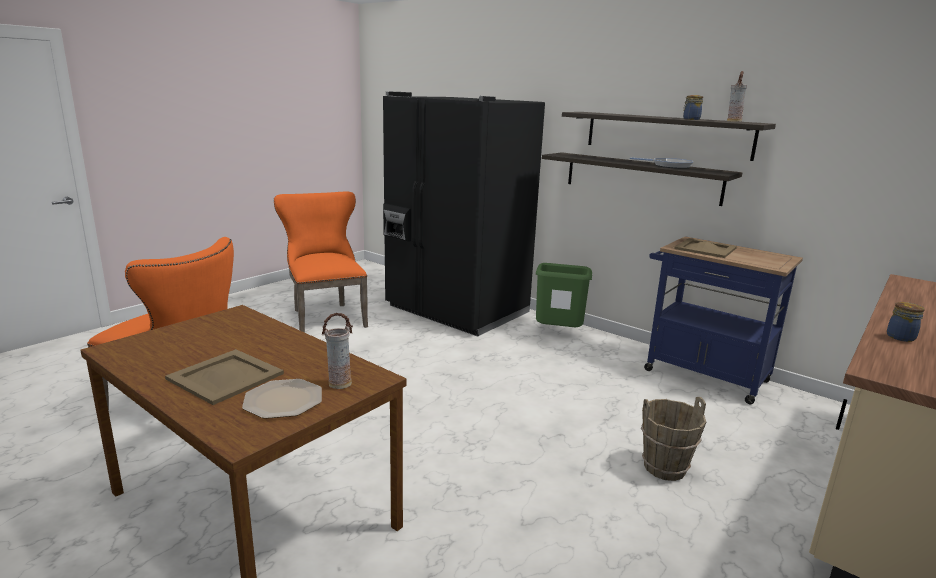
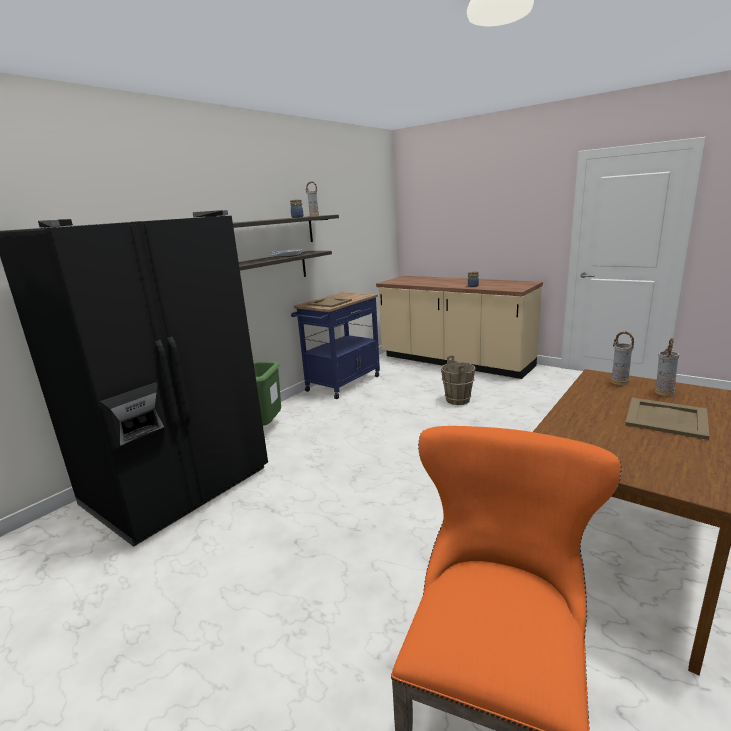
camera: 90 degrees left, 0 degrees up
plate [242,379,322,419] -> vase [655,338,679,396]
orange chair [274,192,368,333] -> none

